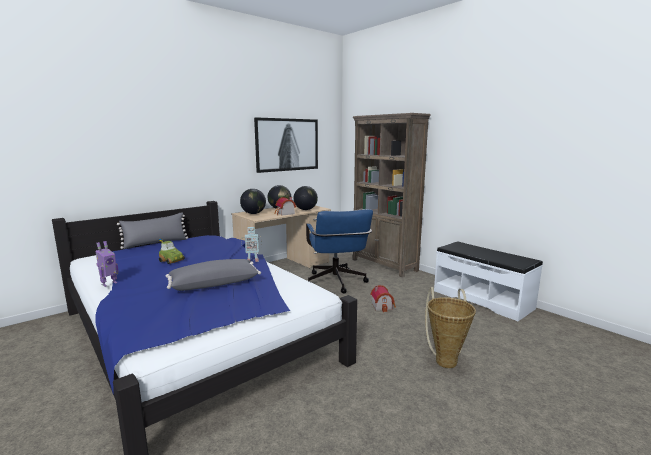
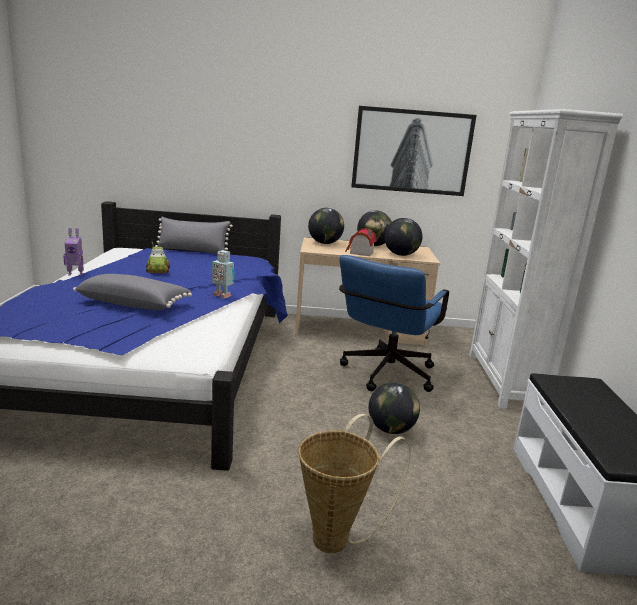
camera: 40 degrees right, 5 degrees up
brown bookcase [352,113,431,277] -> white bookcase [469,109,623,409]
toy house [371,285,396,312] -> globe [369,382,420,434]

